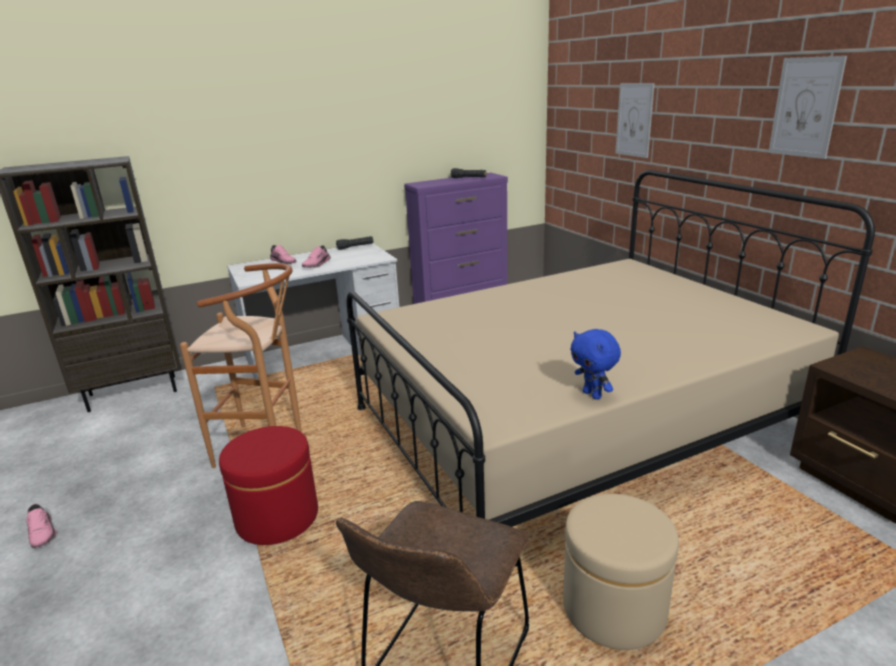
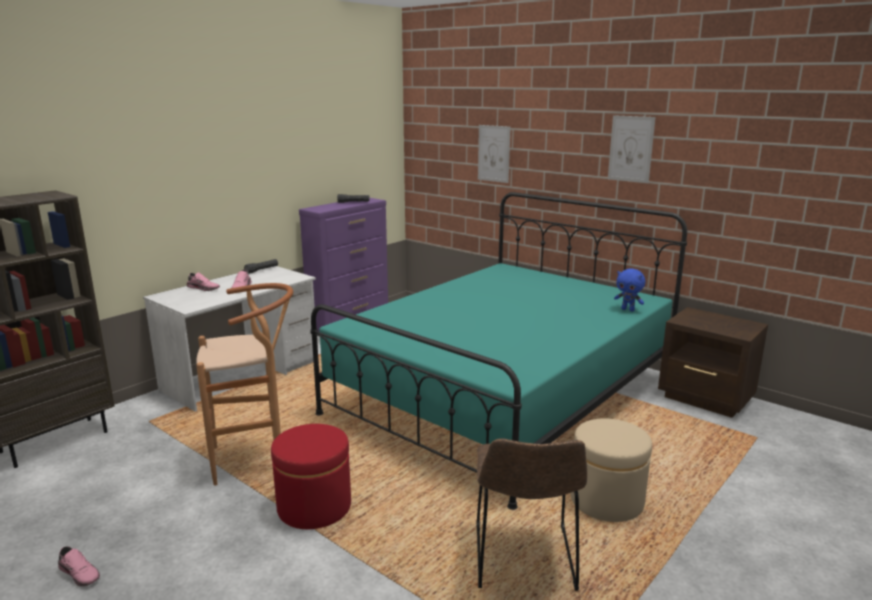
camera: 25 degrees left, 5 degrees down
beige bed [347,170,875,527] -> turquoise bed [310,192,687,510]
blue plush toy [570,329,621,400] -> blue plush toy moved to [614,268,645,311]

